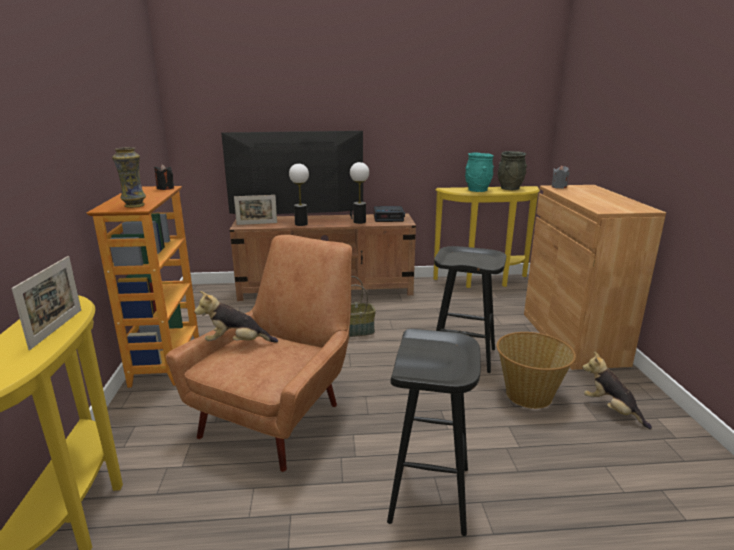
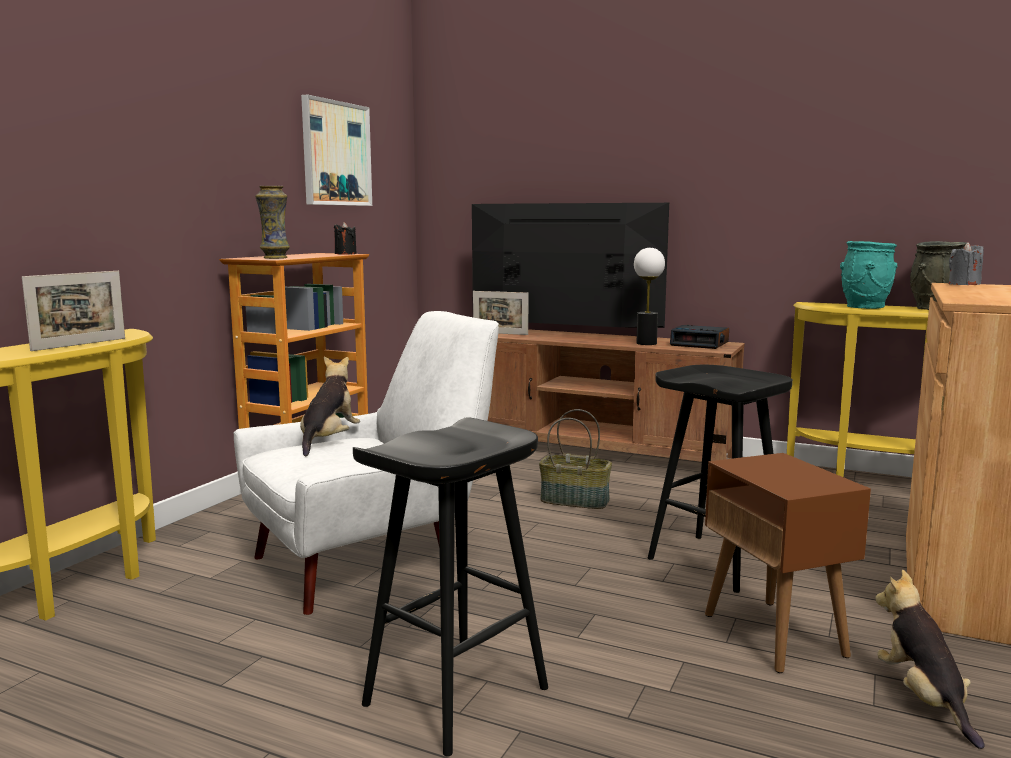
camera: 30 degrees right, 10 degrees down
brown armchair [166,235,352,472] -> white armchair [234,311,499,615]
plush toy [194,291,278,343] -> plush toy turned 75 degrees clockwise [300,356,360,457]
table lamp [289,163,309,226] -> none
basket [497,332,576,409] -> brown side table [705,453,871,673]
none -> picture [301,94,372,206]

